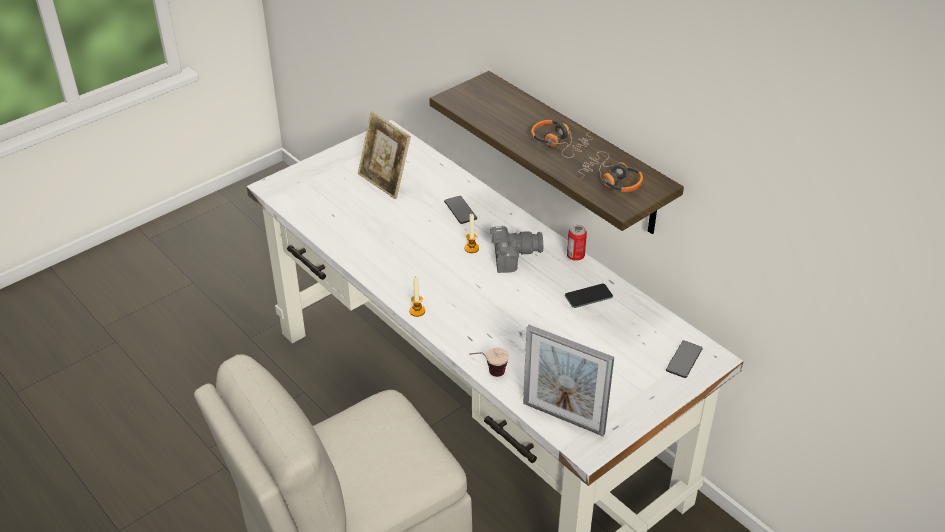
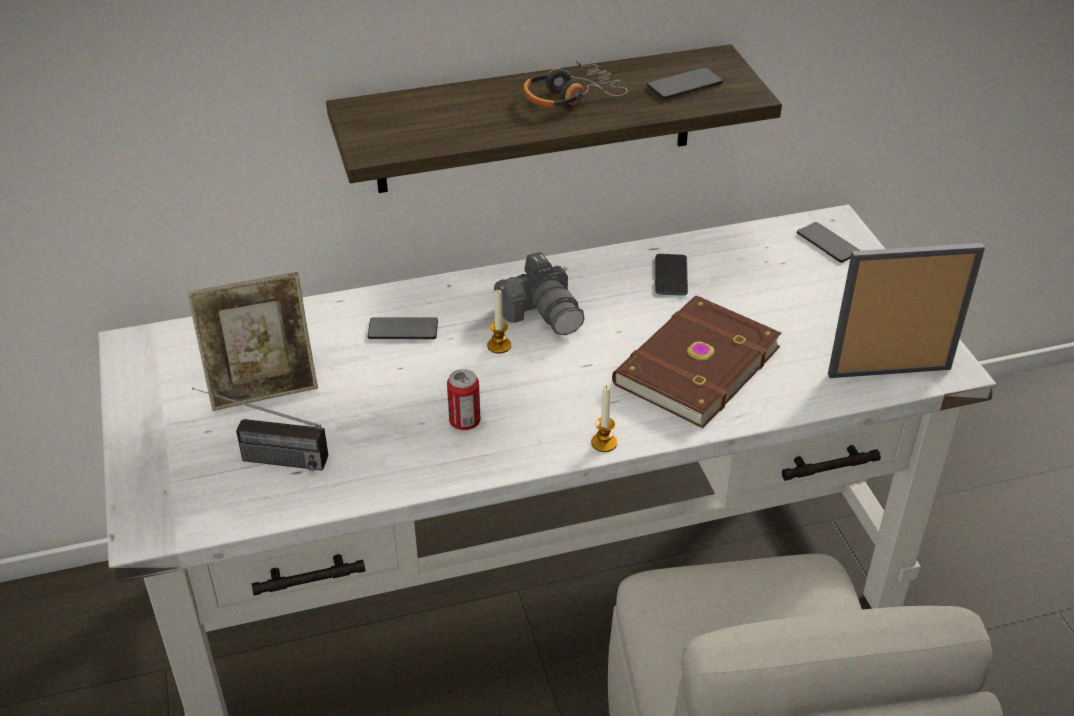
camera: 65 degrees left, 0 degrees up
cup [469,347,509,377] -> none
camera [490,225,543,273] -> camera turned 135 degrees clockwise [494,252,584,335]
picture frame [523,325,614,436] -> picture frame turned 150 degrees counterclockwise [828,243,985,378]
can [567,225,587,261] -> can moved to [447,369,480,430]
headphones [578,151,643,192] -> phone [647,67,723,99]
none -> radio [192,388,328,471]
none -> brown book [612,295,782,428]

